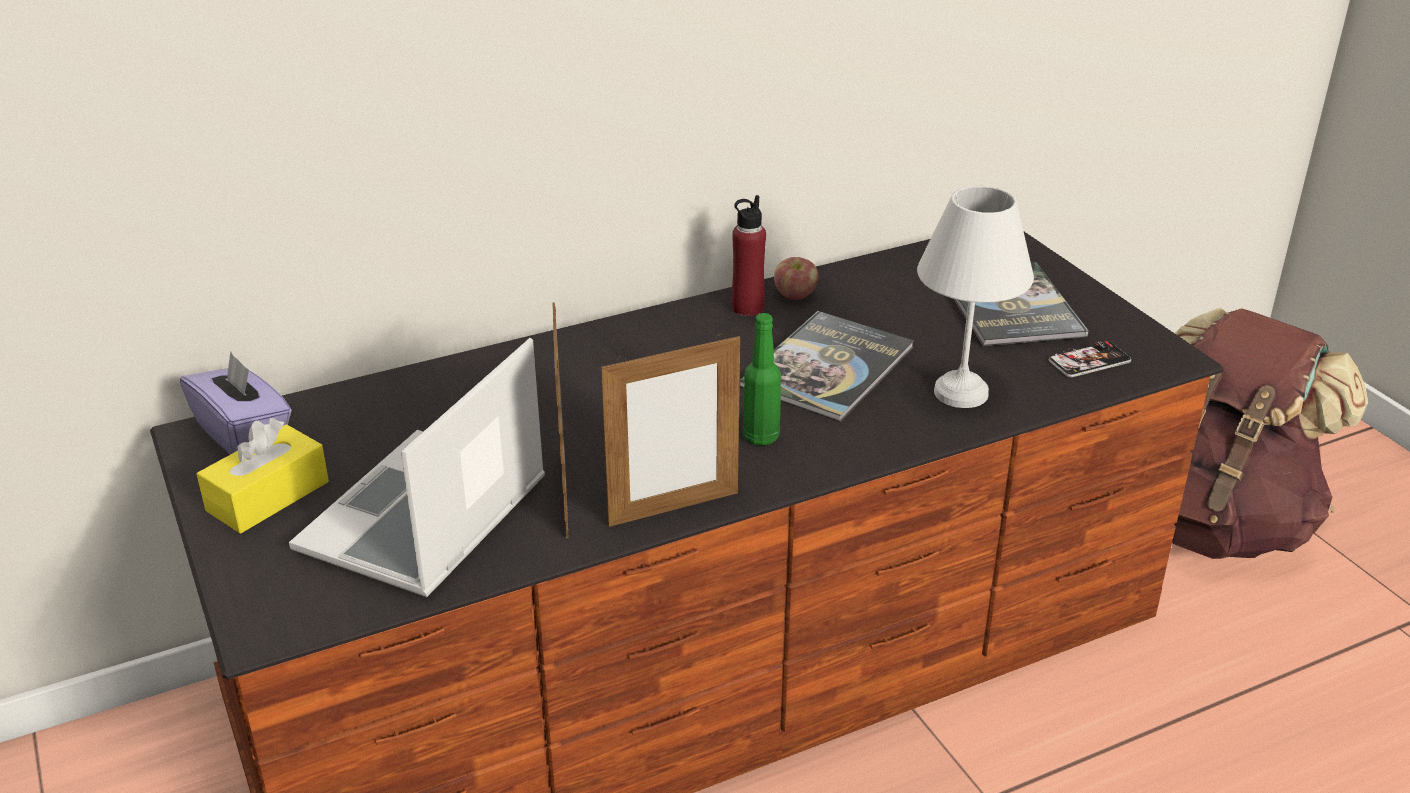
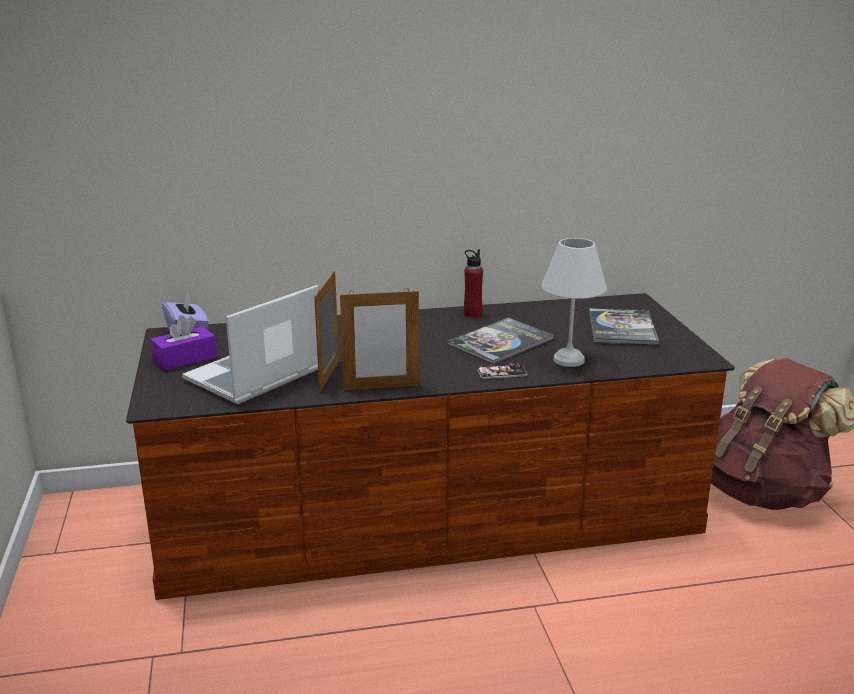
camera: 15 degrees right, 10 degrees down
yellow tissue box [197,418,329,533] -> purple tissue box [150,315,217,371]
green bottle [743,313,781,446] -> none
apple [774,257,818,300] -> none
phone [1049,341,1131,378] -> phone moved to [477,363,527,379]

